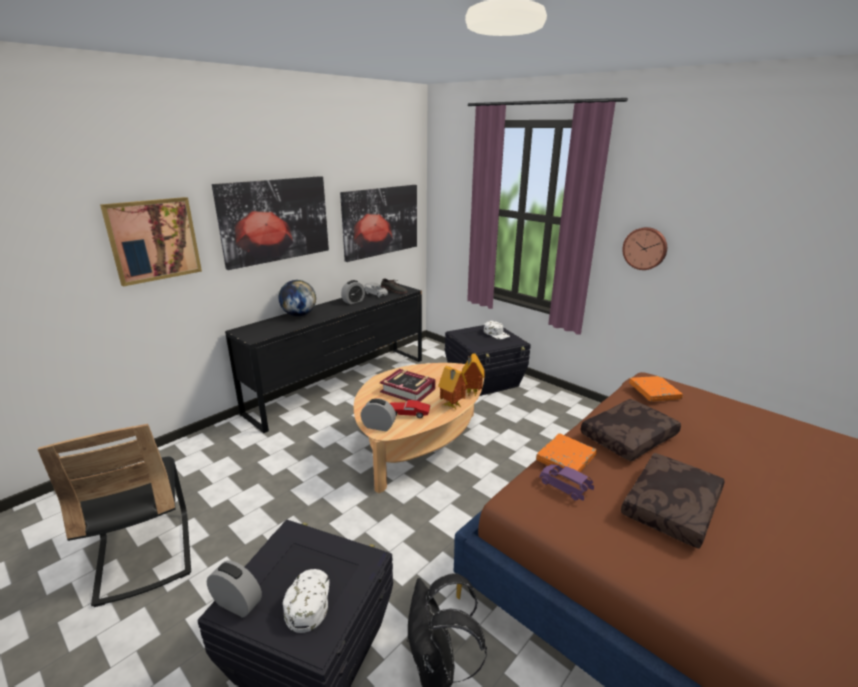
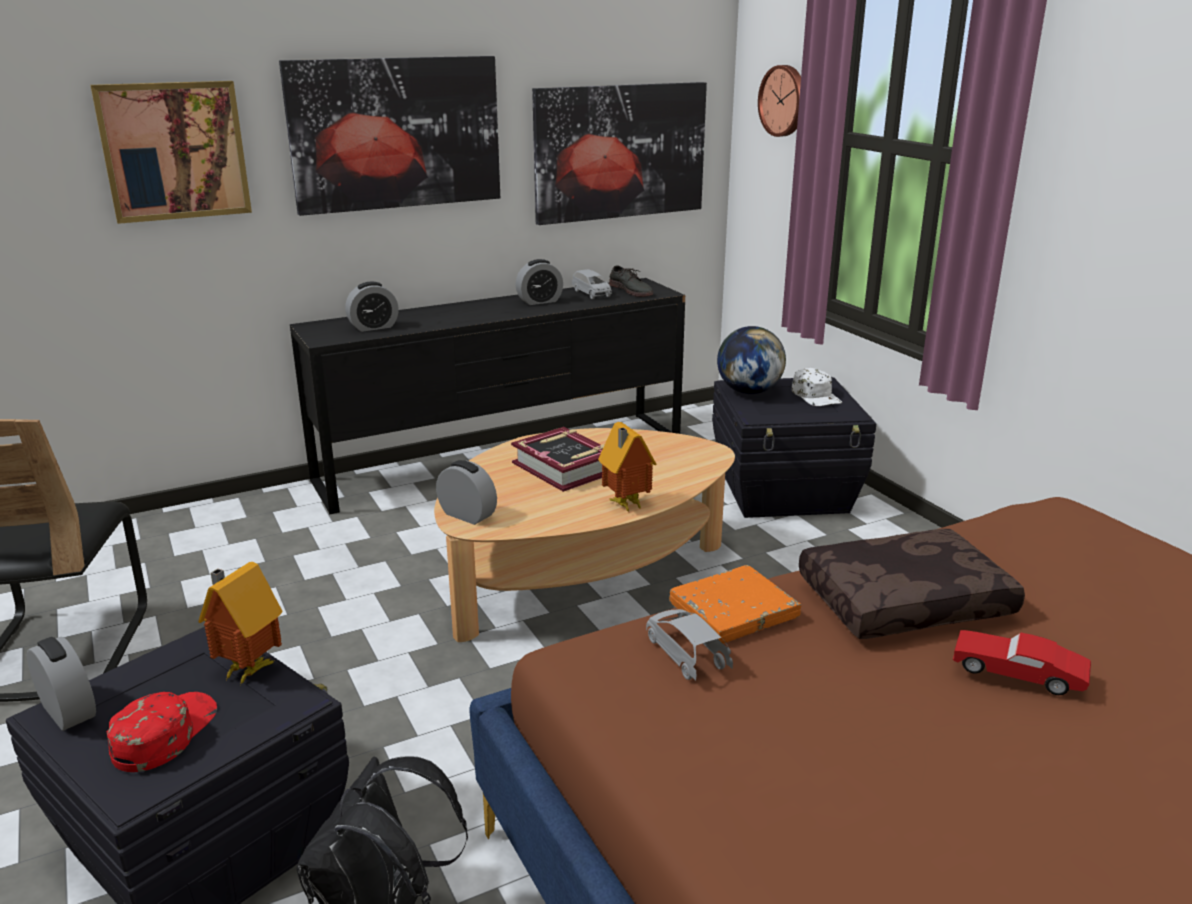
camera: 20 degrees right, 0 degrees up
globe [279,280,316,316] -> globe moved to [717,326,786,394]
white cap [283,569,329,633] -> red cap [107,692,217,772]
red toy car [390,400,430,418] -> red toy car moved to [953,630,1091,695]
toy house [462,353,485,396] -> toy house moved to [198,562,283,685]
purple toy car [540,464,594,501] -> grey toy car [646,609,733,680]
brown pillow [621,453,724,549] -> none
wall clock [622,227,667,270] -> wall clock moved to [758,65,801,137]
orange book [629,376,683,402] -> none
none -> alarm clock [345,282,399,332]

